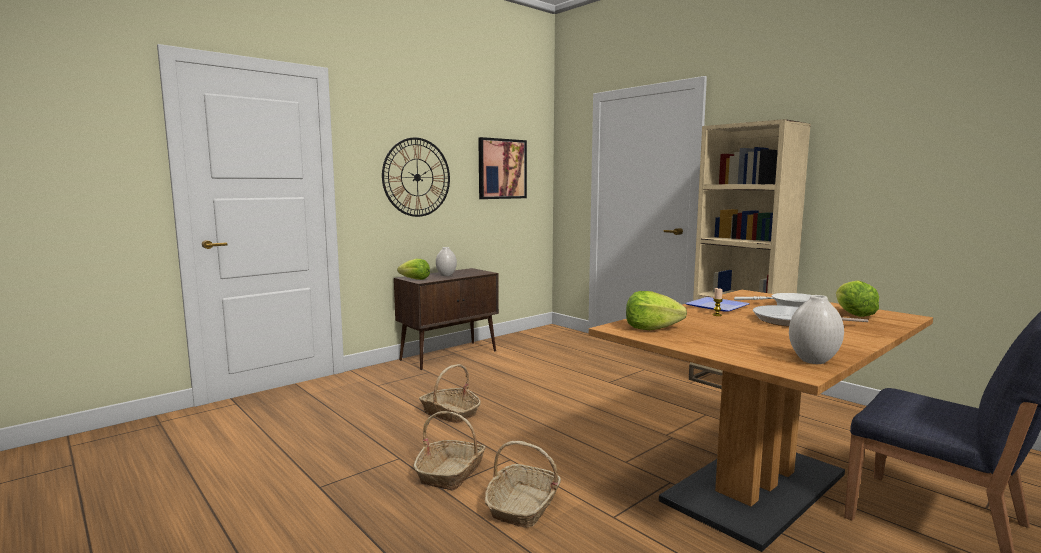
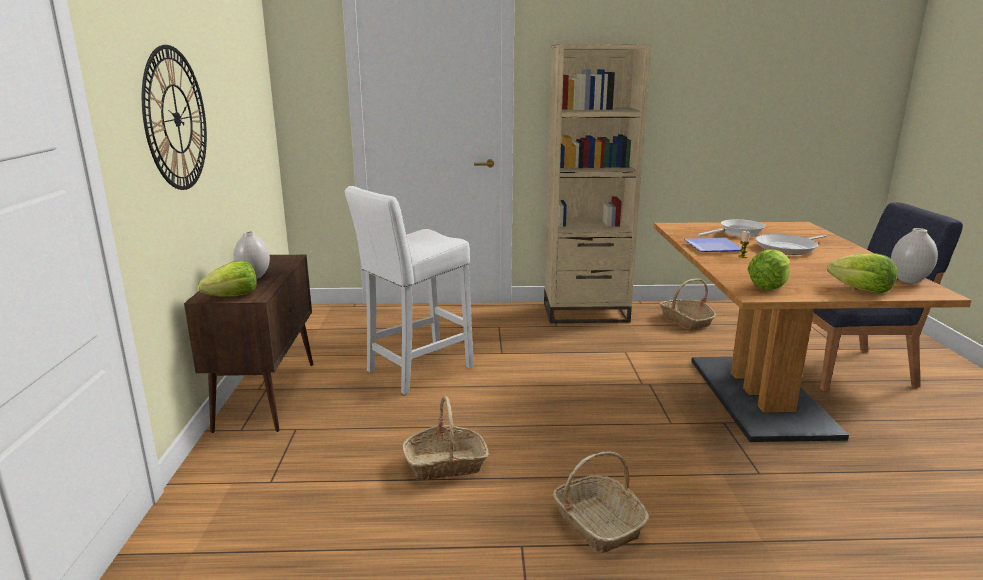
camera: 50 degrees left, 10 degrees up
picture [478,137,527,199] -> none
basket [485,441,561,528] -> basket moved to [659,279,716,330]
lettuce [836,281,879,317] -> lettuce moved to [827,253,897,293]
none -> white stool [345,186,474,395]

